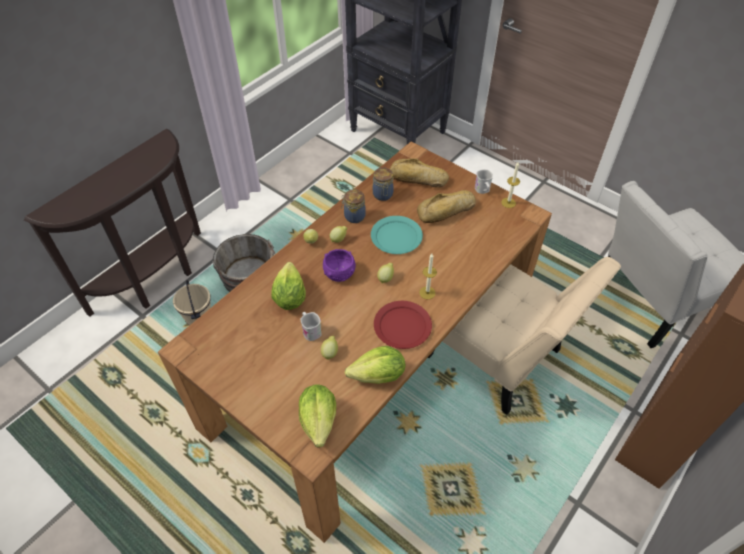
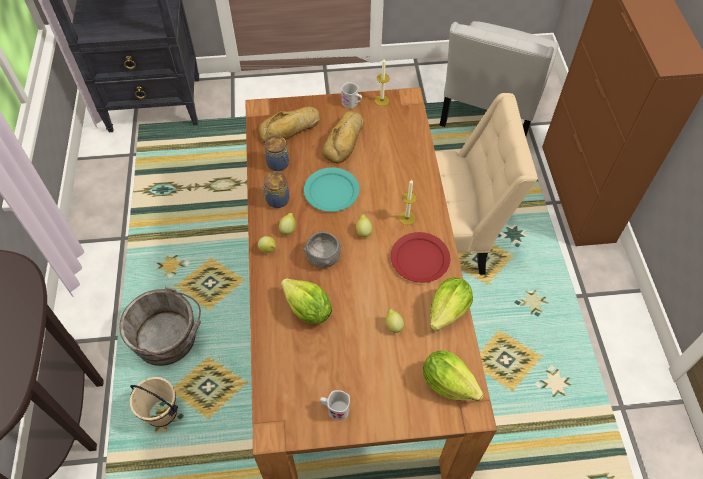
camera: 45 degrees left, 5 degrees up
white mug [301,312,322,341] -> white mug moved to [320,390,350,420]
purple bowl [323,249,356,282] -> grey bowl [303,231,342,268]

